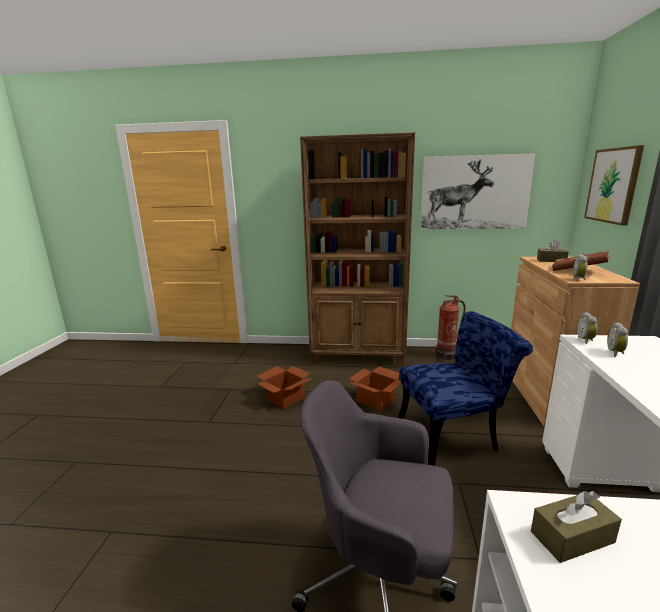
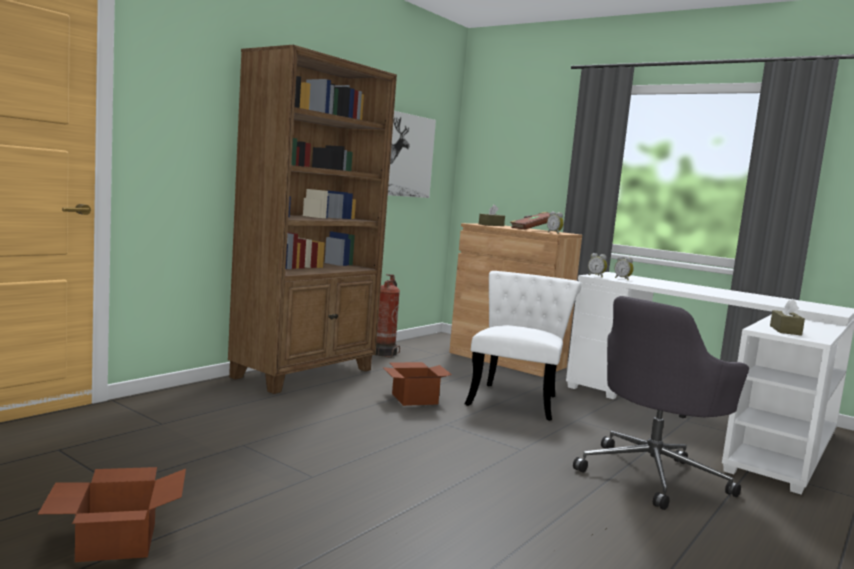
camera: 60 degrees left, 10 degrees down
cardboard box [257,366,313,409] -> cardboard box moved to [38,467,186,562]
blue chair [398,311,533,466] -> white chair [465,271,582,421]
picture [584,145,644,226] -> none

